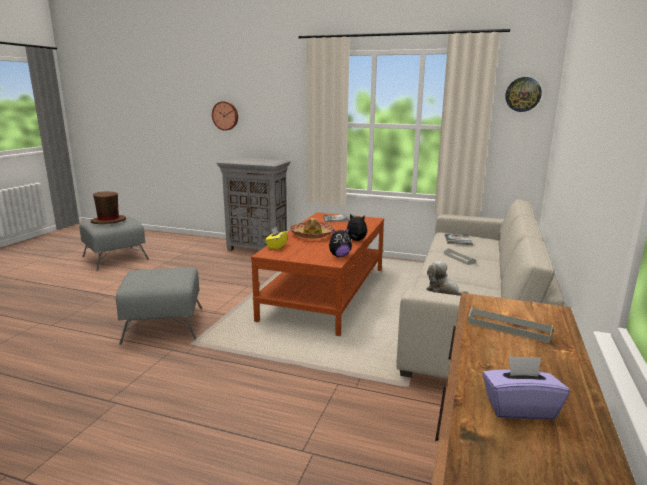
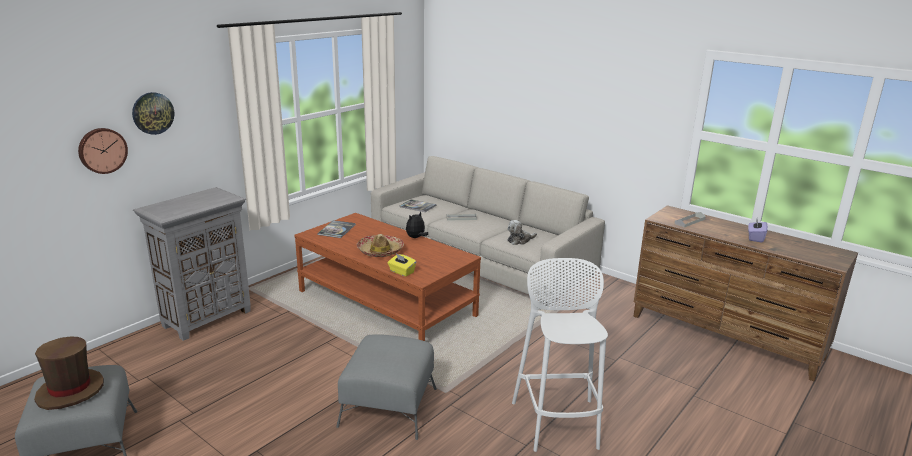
camera: 70 degrees left, 5 degrees up
plush toy [329,228,352,257] -> none
wall clock [505,77,542,112] -> wall clock moved to [132,92,175,135]
none -> white stool [512,258,608,452]

